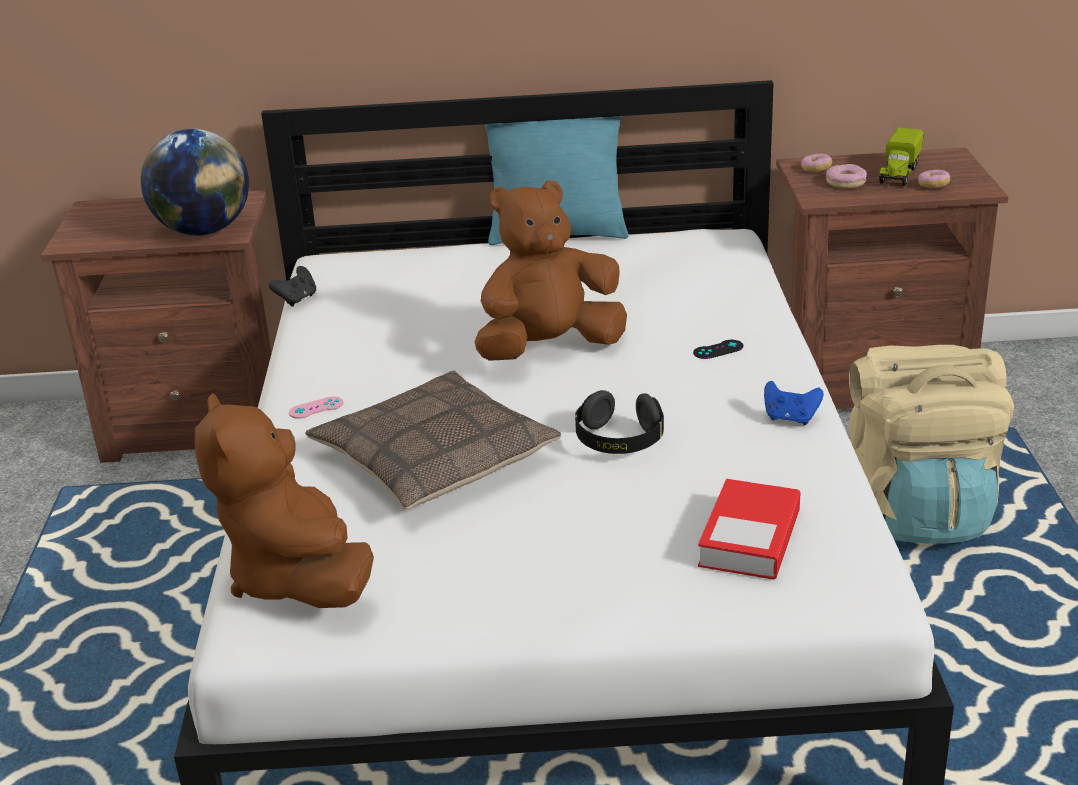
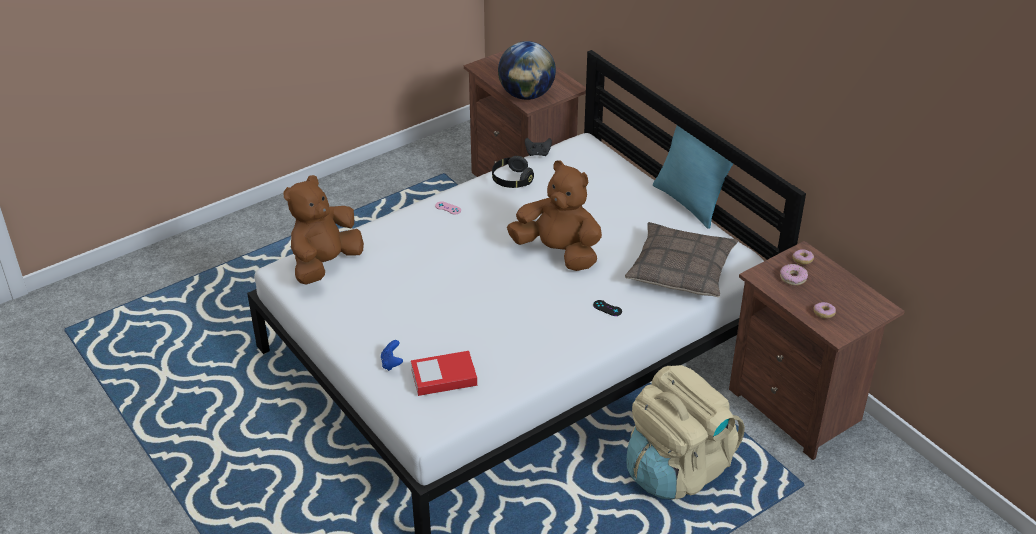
camera: 55 degrees right, 10 degrees up
pillow [305,371,561,509] -> pillow moved to [625,222,738,297]
black headphones [575,390,664,454] -> black headphones moved to [492,156,534,188]
blue game controller [764,381,823,425] -> blue game controller moved to [381,340,403,371]
toy truck [879,128,924,186] -> none

